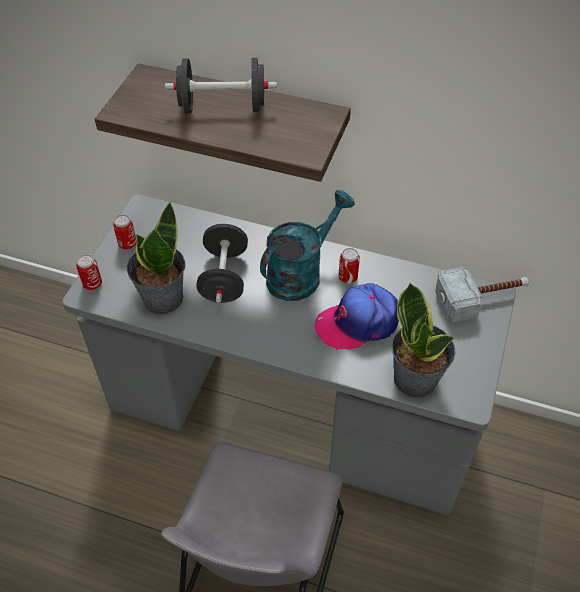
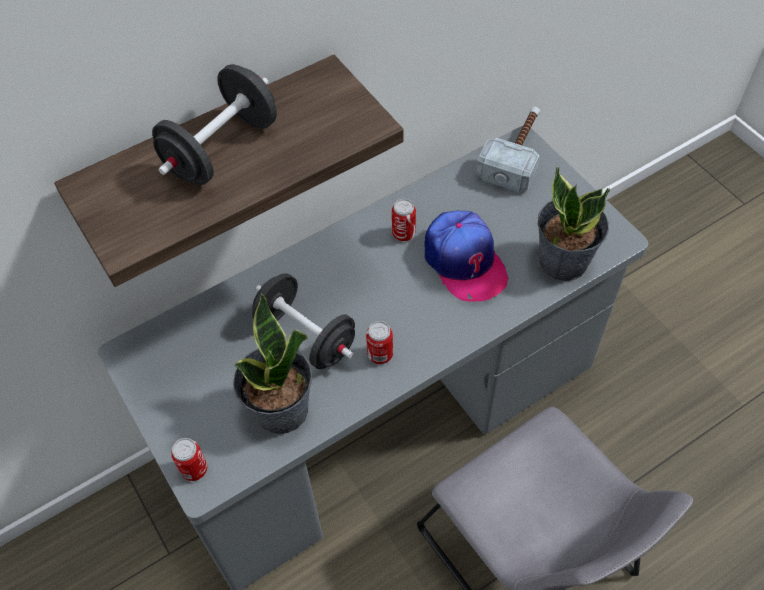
camera: 50 degrees left, 5 degrees up
can [113,215,137,249] -> can moved to [366,321,393,364]
turquoise watering can [260,190,355,301] -> none
cap [314,283,399,350] -> cap turned 45 degrees counterclockwise [424,211,509,302]

